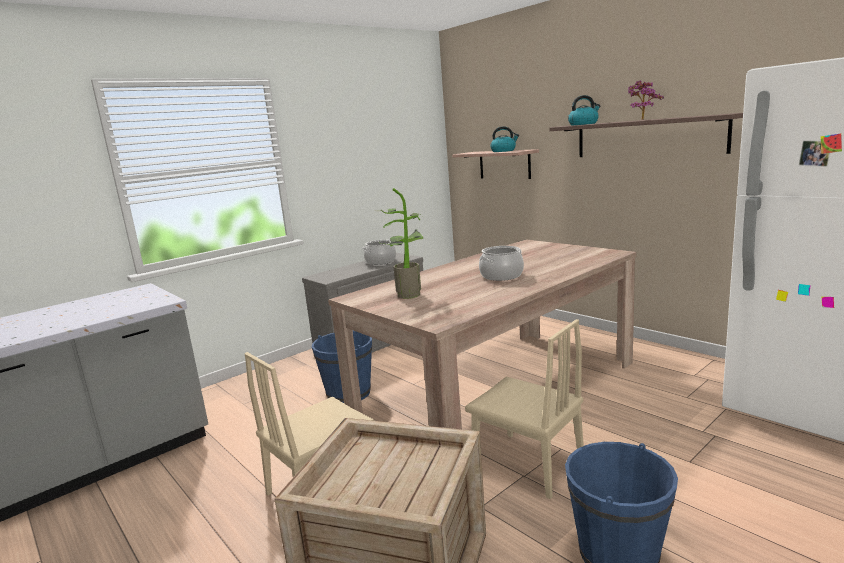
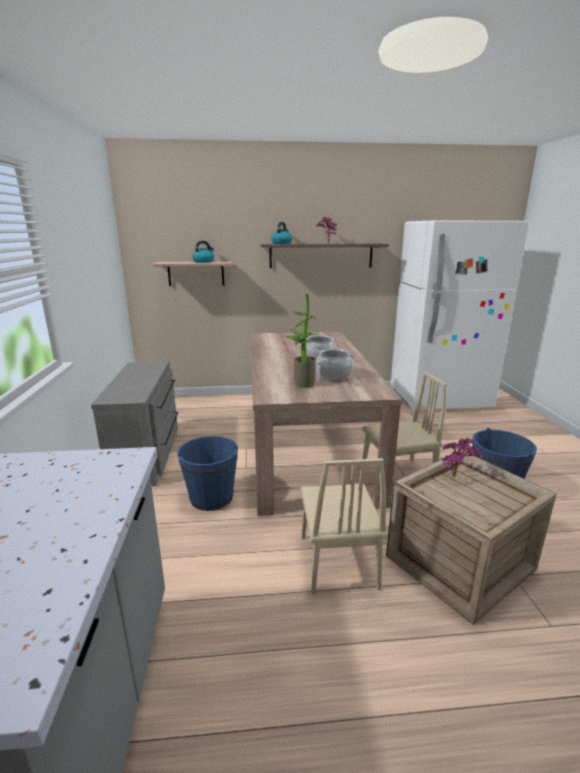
camera: 55 degrees left, 5 degrees up
cooking pot [362,240,396,265] -> cooking pot moved to [316,349,354,380]
none -> potted plant [442,437,483,477]

